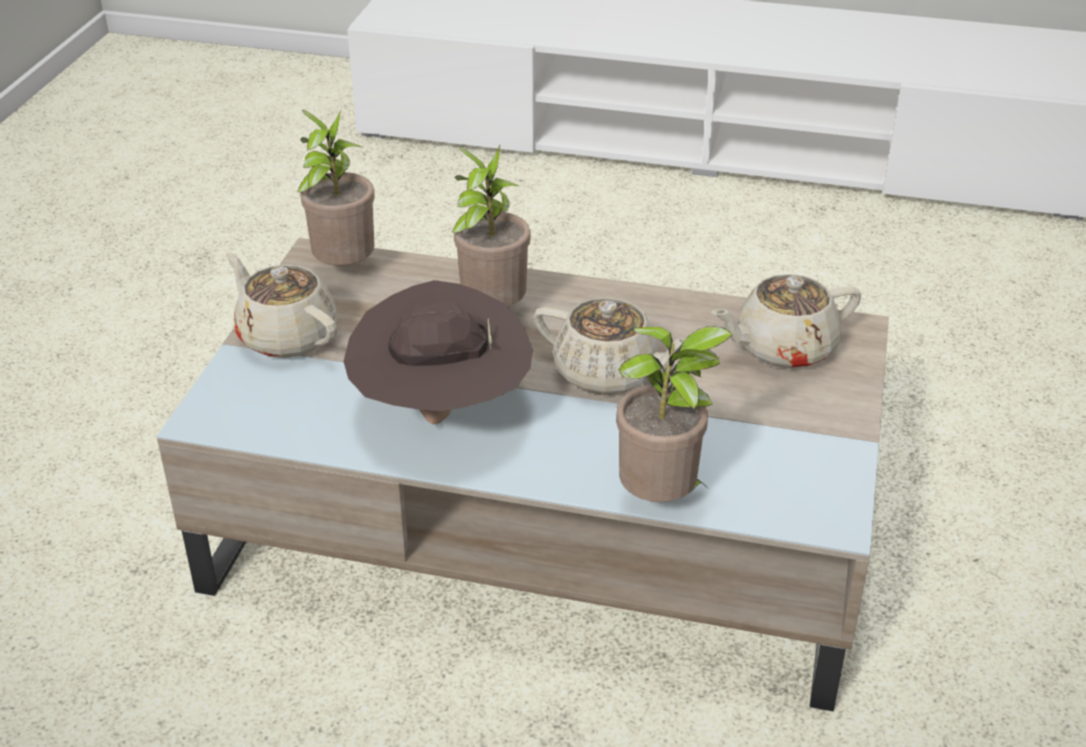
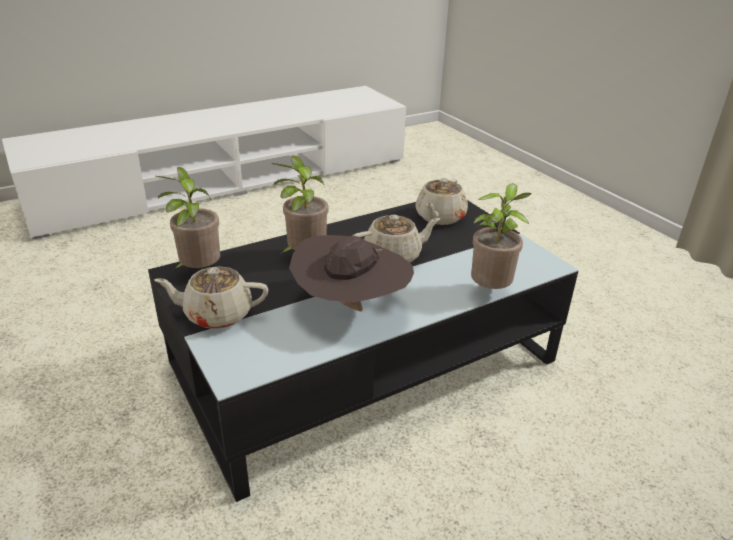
camera: 45 degrees left, 5 degrees down
beige coffee table [157,238,889,711] -> black coffee table [148,200,579,502]

